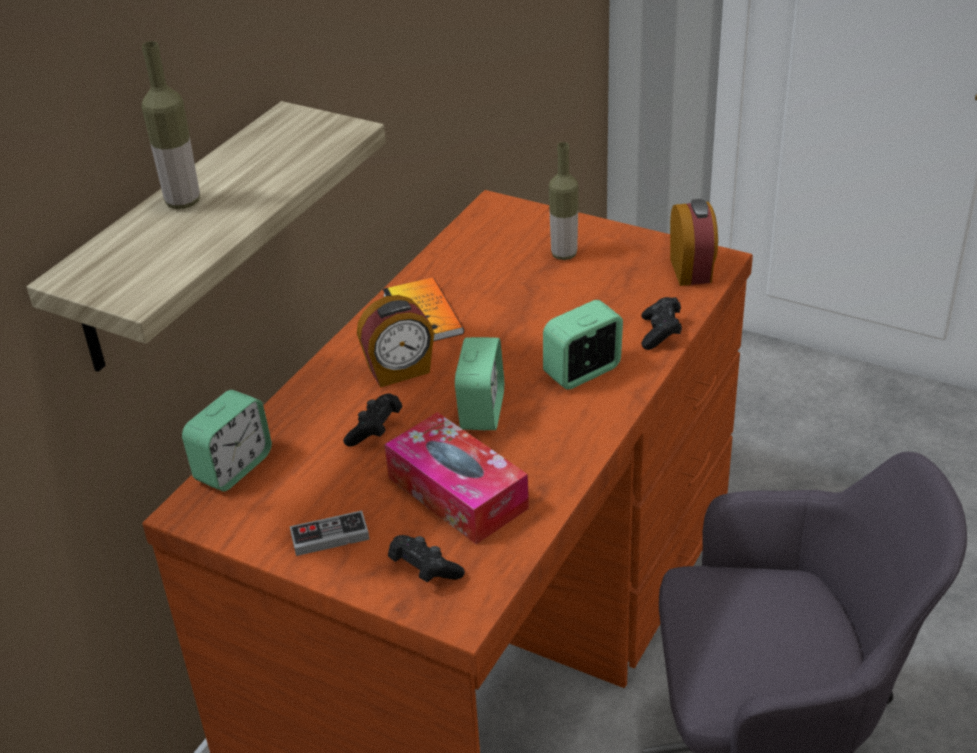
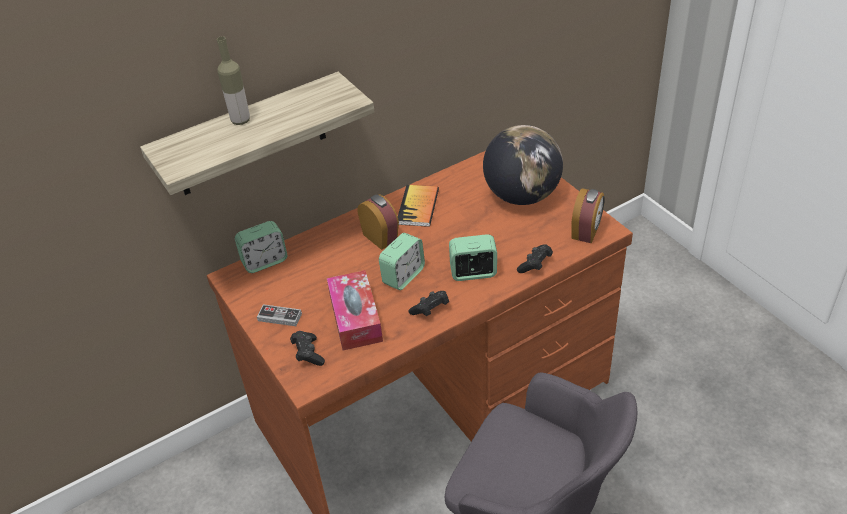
camera: 30 degrees right, 5 degrees up
black game controller [343,393,402,446] -> black game controller moved to [409,291,449,316]
alarm clock [357,295,434,387] -> alarm clock turned 135 degrees counterclockwise [358,195,399,250]
bottle [549,142,579,260] -> globe [483,125,563,205]

